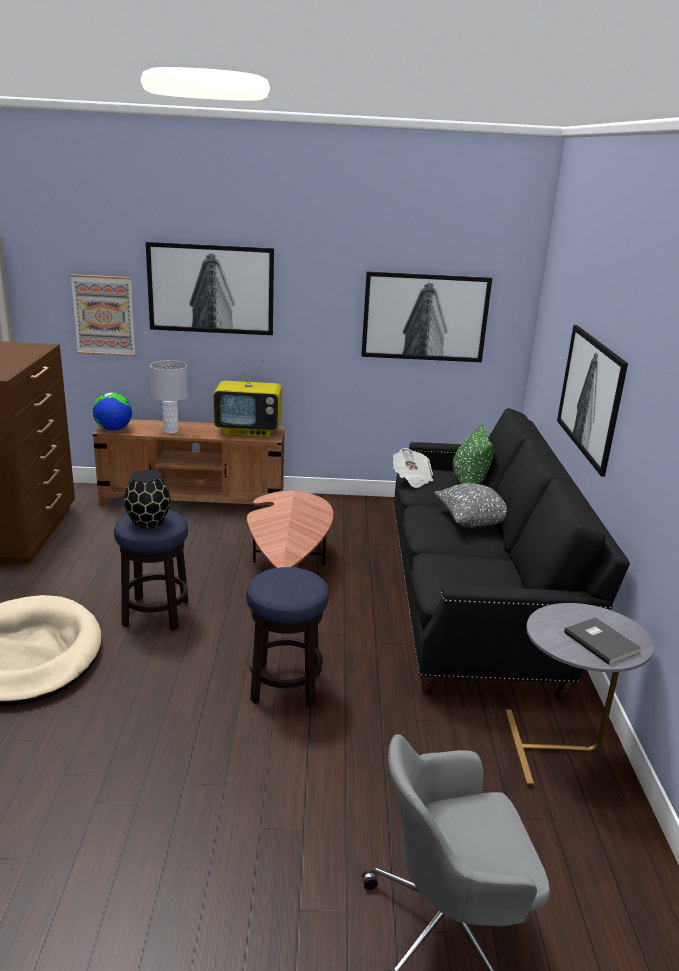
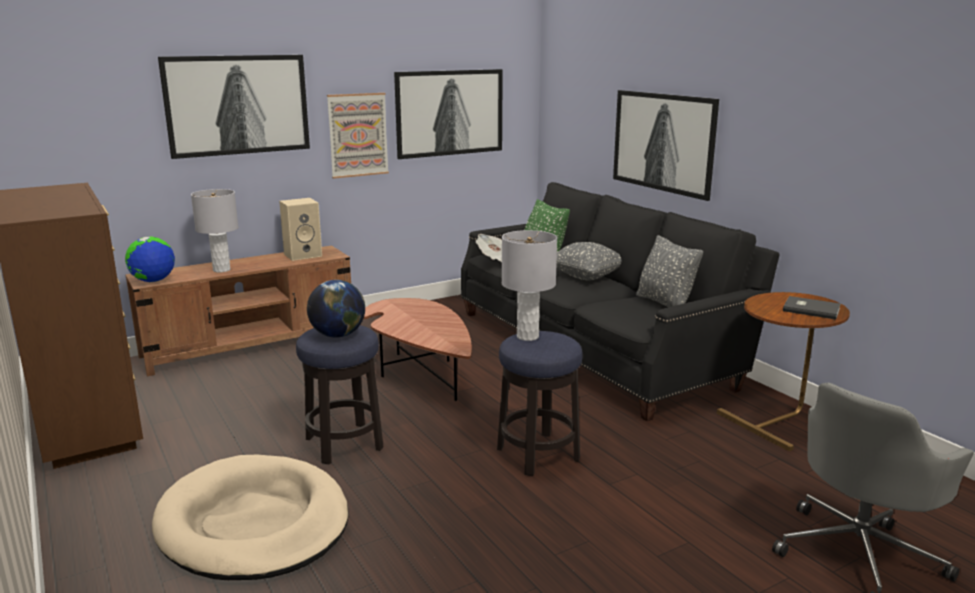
camera: 30 degrees left, 5 degrees down
picture [70,274,136,356] -> picture moved to [327,93,389,179]
black vase [124,470,170,528] -> globe [307,280,365,338]
television [213,357,282,437] -> beige speaker [279,198,322,261]
grey side table [505,603,654,788] -> brown side table [717,292,850,451]
none -> grey table lamp [502,230,557,341]
none -> grey pillow [636,235,703,307]

